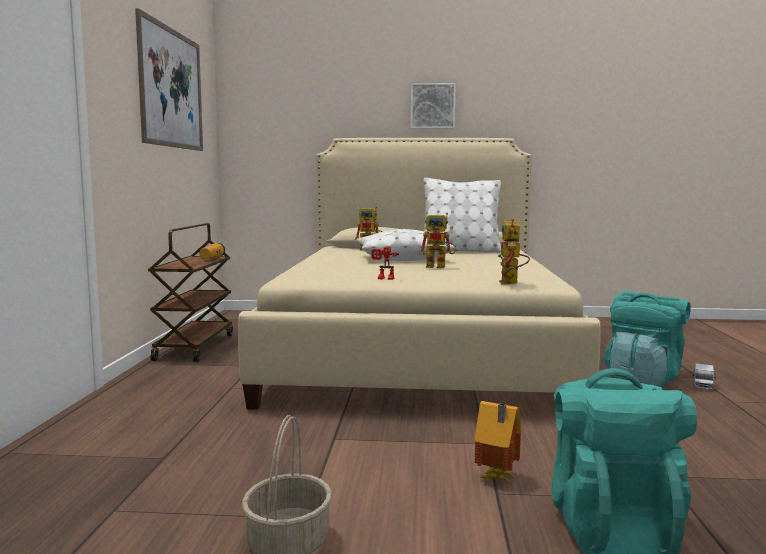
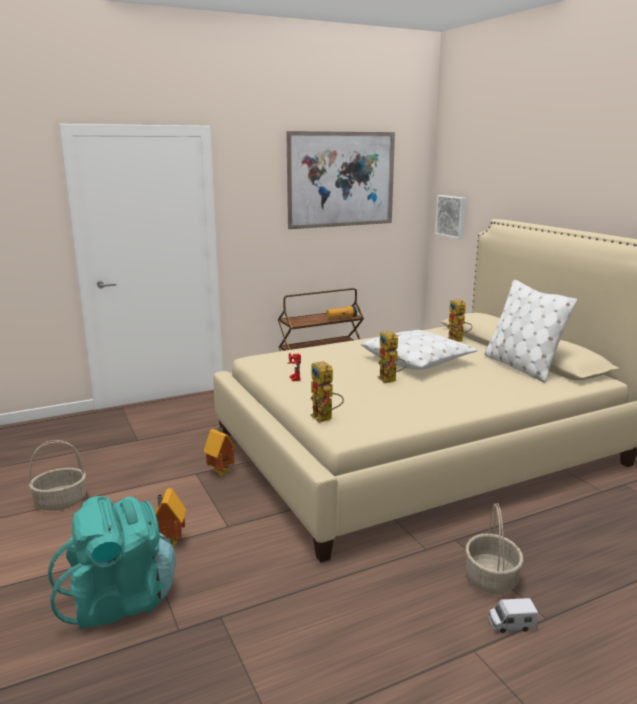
camera: 60 degrees right, 10 degrees up
picture [411,83,456,129] -> picture moved to [435,195,466,239]
toy robot [498,219,530,285] -> toy robot turned 90 degrees counterclockwise [310,361,344,423]
turquoise backpack [604,291,691,387] -> basket [466,503,523,594]
none -> toy house [204,427,236,477]

